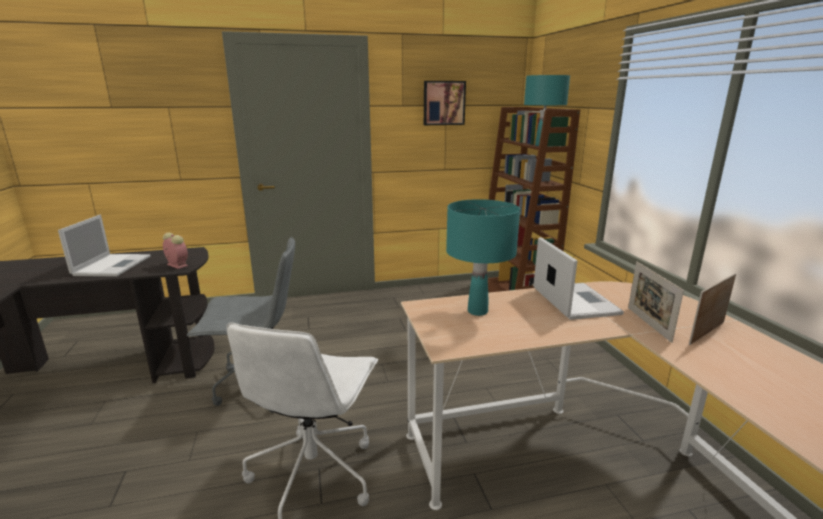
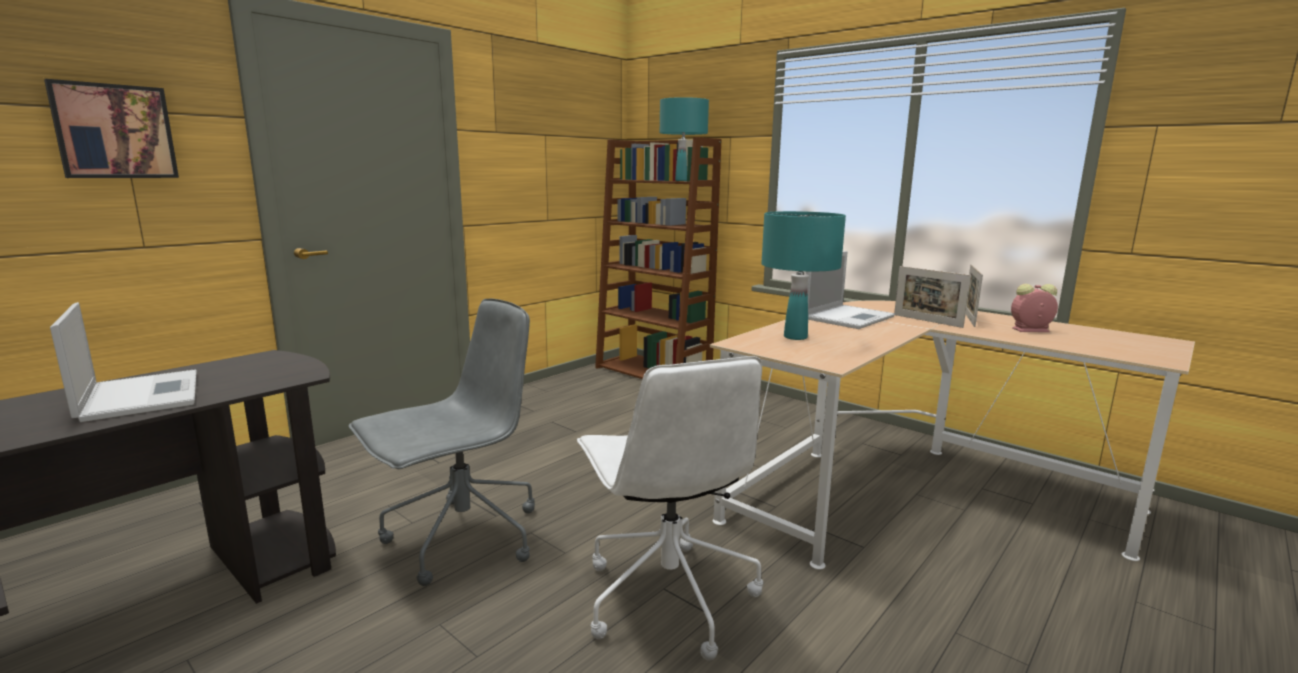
camera: 35 degrees left, 5 degrees down
alarm clock [163,232,188,269] -> alarm clock moved to [1011,284,1058,332]
picture [424,81,466,125] -> picture moved to [44,79,179,178]
laptop [533,237,624,320] -> laptop turned 90 degrees clockwise [806,251,895,329]

